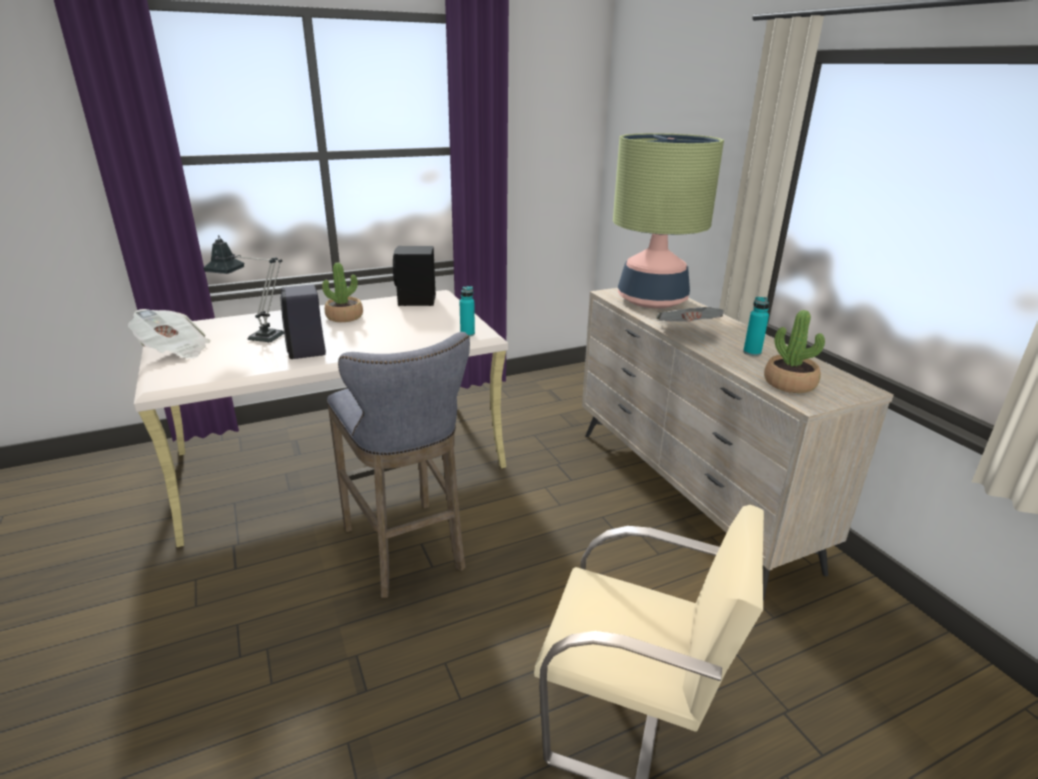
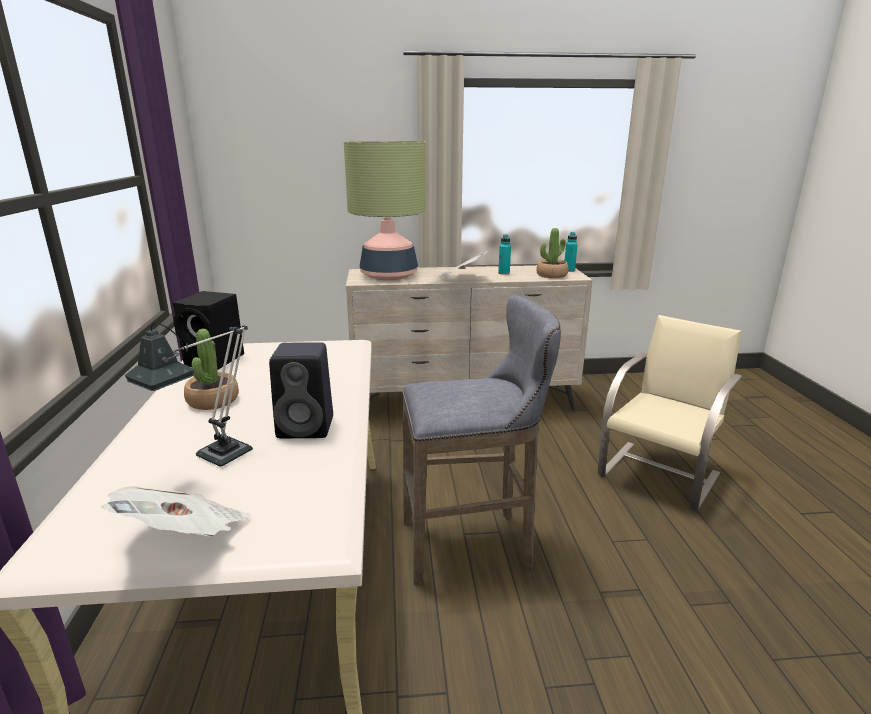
camera: 70 degrees left, 5 degrees down
turquoise bottle [459,286,475,337] -> turquoise bottle moved to [565,232,578,272]

